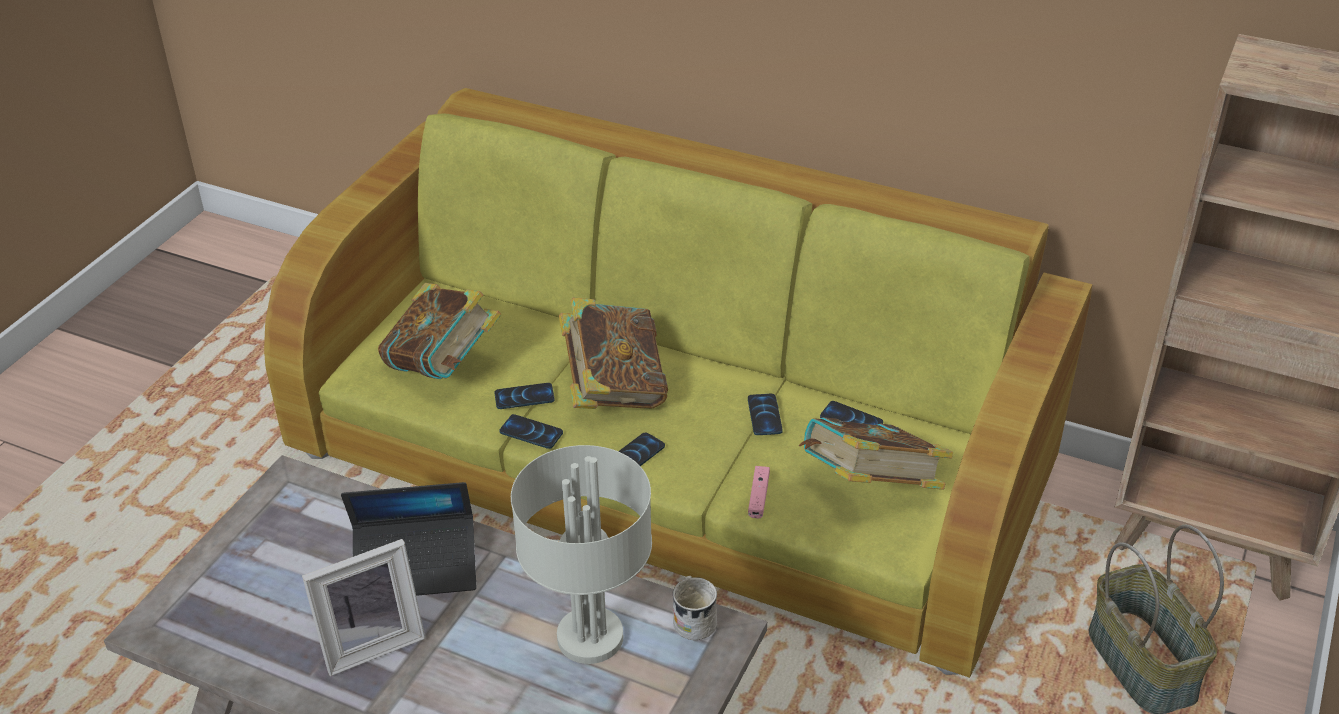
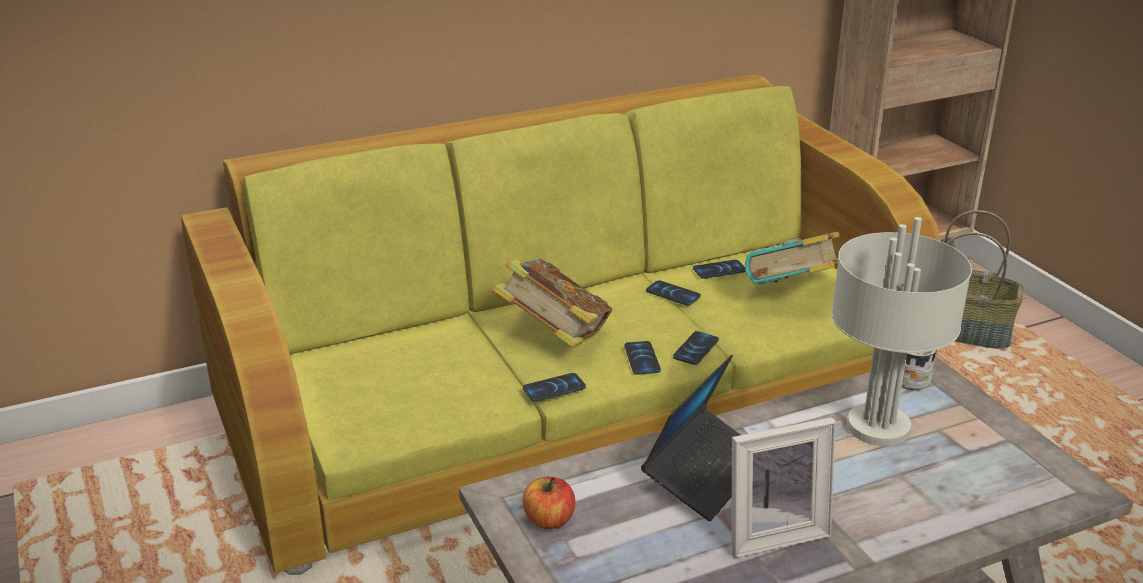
camera: 50 degrees left, 10 degrees down
picture frame [302,539,426,676] -> picture frame turned 60 degrees clockwise [731,417,836,558]
book [378,283,501,379] -> none
phone [494,383,555,409] -> phone moved to [673,331,719,365]
pink game controller [748,466,770,519] -> none
none -> apple [523,477,576,529]

